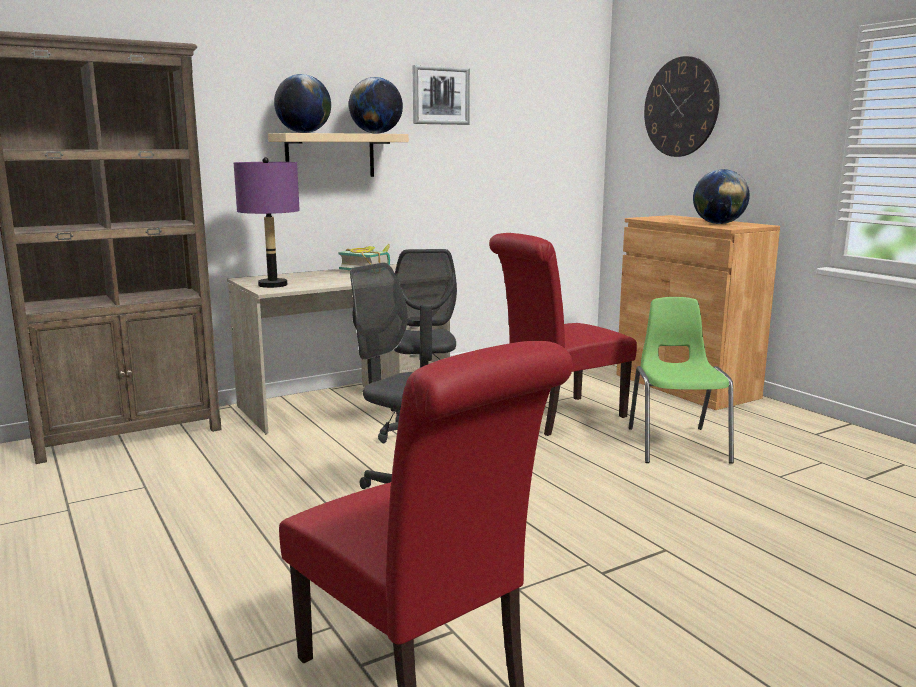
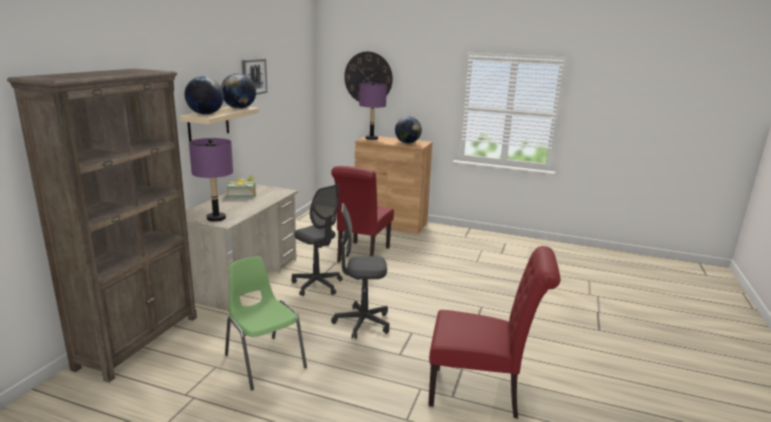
camera: 40 degrees left, 5 degrees up
green chair [629,297,734,464] -> green chair moved to [225,256,307,390]
none -> purple table lamp [359,82,387,140]

